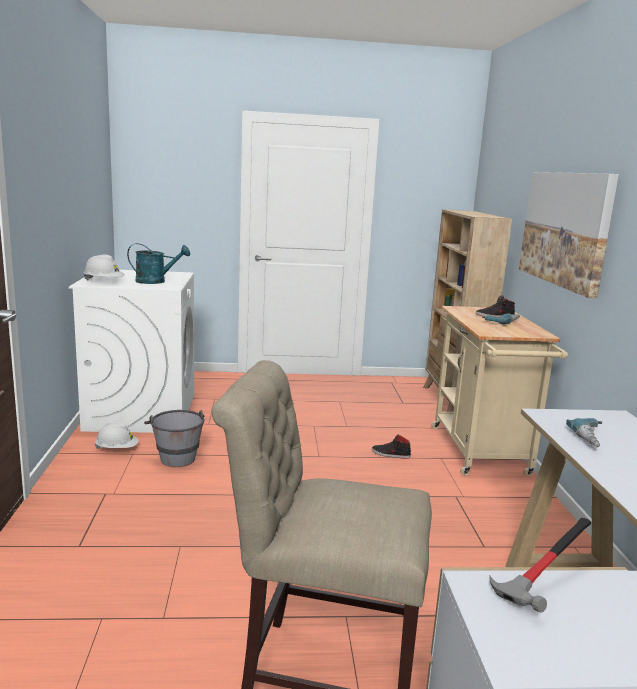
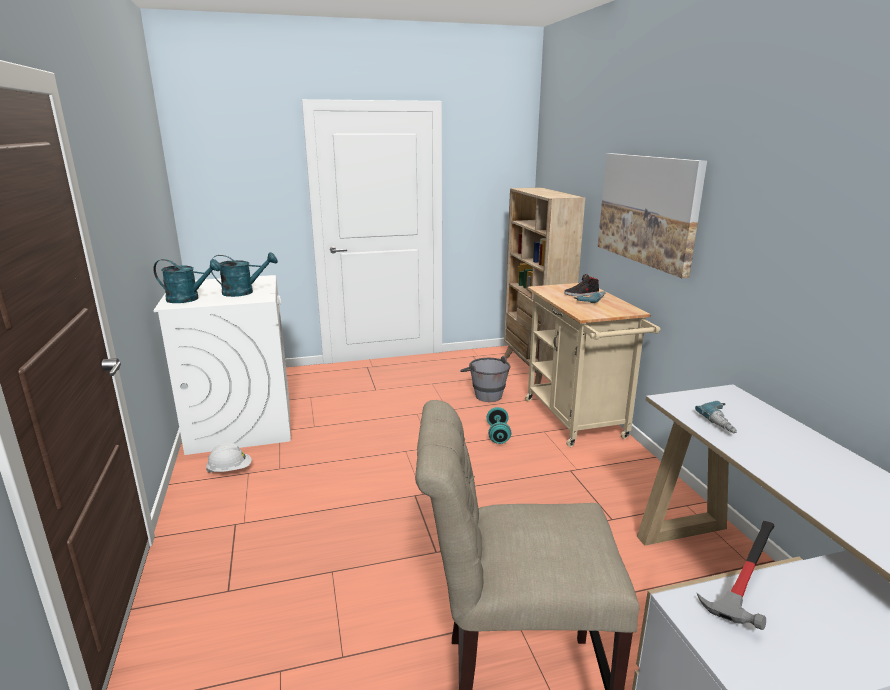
camera: 10 degrees left, 5 degrees up
white hard hat [84,254,125,280] -> turquoise watering can [153,259,221,303]
grey bucket [144,410,205,467] -> grey bucket moved to [460,356,511,402]
black shoe [372,434,411,459] -> turquoise dumbbell [487,407,511,444]

